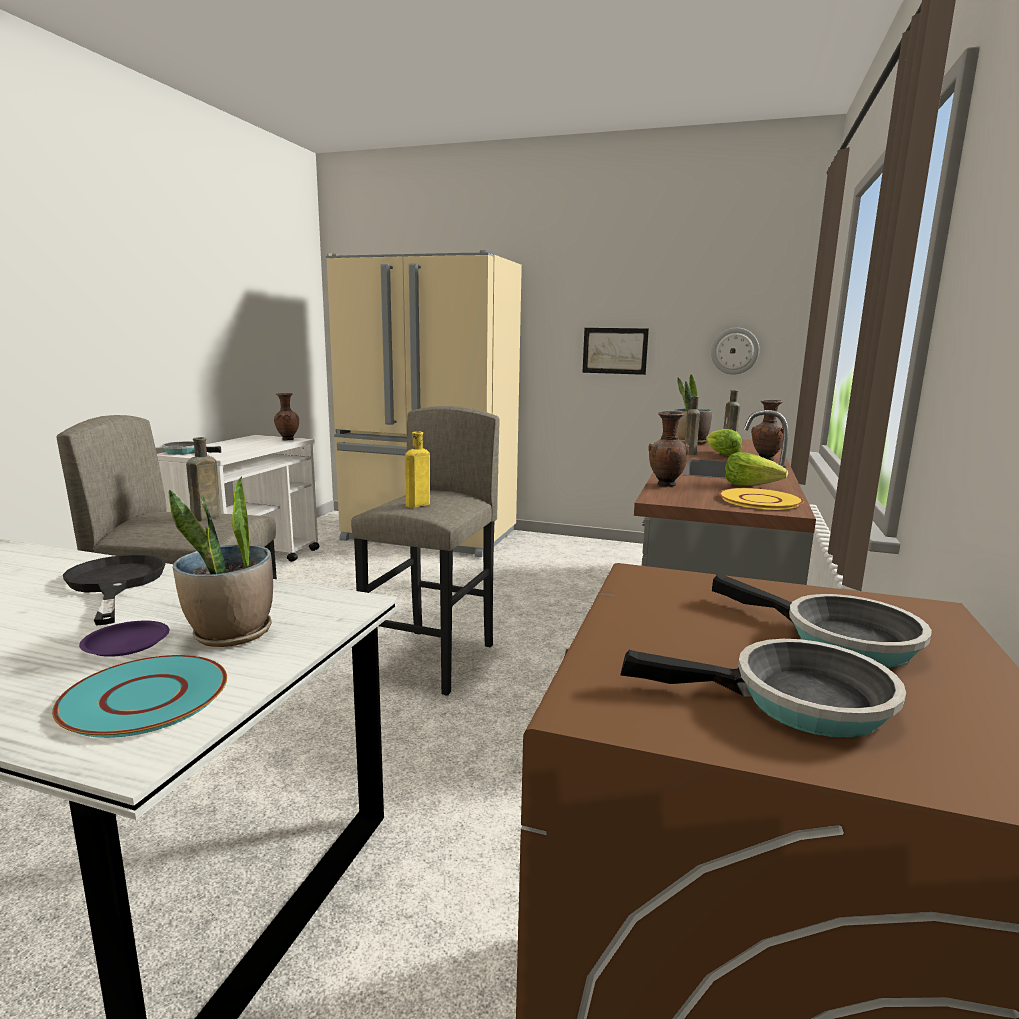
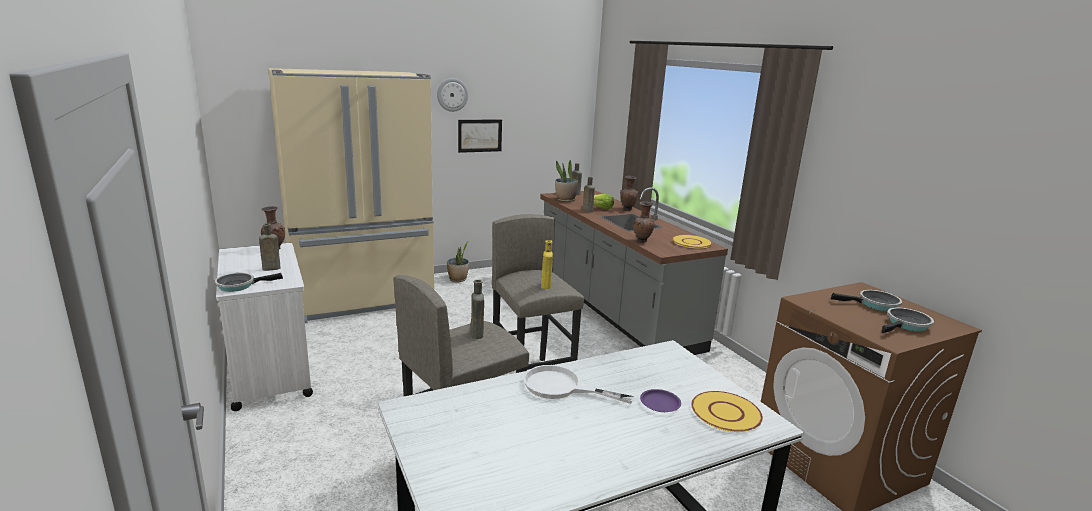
camera: 45 degrees left, 5 degrees up
turquoise plate [52,655,227,738] -> yellow plate [691,391,763,432]
black frying pan [63,554,166,626] -> white frying pan [523,365,635,404]
potted plant [168,476,273,647] -> potted plant moved to [447,241,469,282]
wall clock [711,328,759,375] -> wall clock moved to [437,78,468,112]
lettuce [725,452,788,486] -> none
none -> brown bottle [259,223,281,271]

